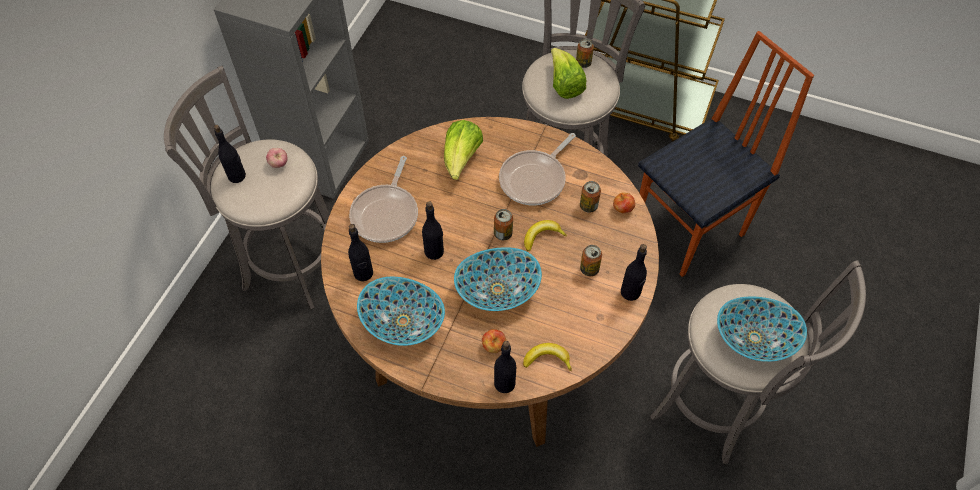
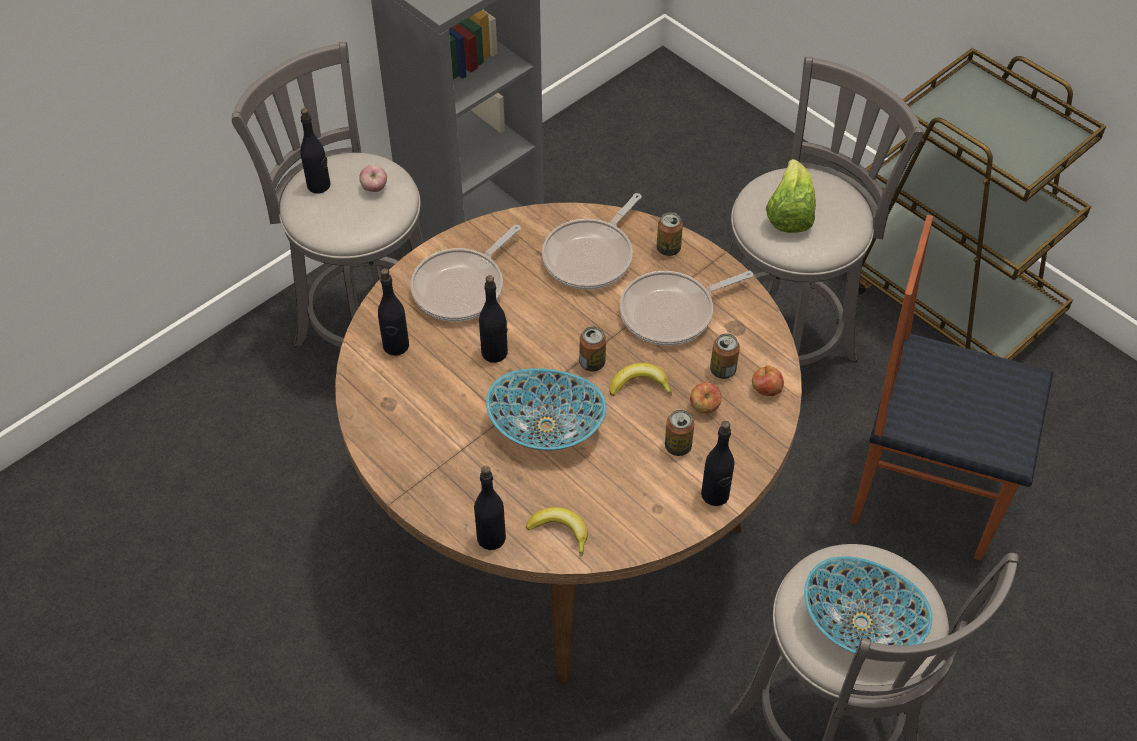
camera: 25 degrees right, 5 degrees down
bowl [357,277,445,346] -> none
lettuce [444,120,483,180] -> frying pan [542,193,642,290]
apple [482,329,506,353] -> apple moved to [690,383,722,414]
can [576,39,594,68] -> can moved to [657,212,683,256]
chair [638,31,814,277] -> chair turned 150 degrees counterclockwise [850,215,1053,561]

